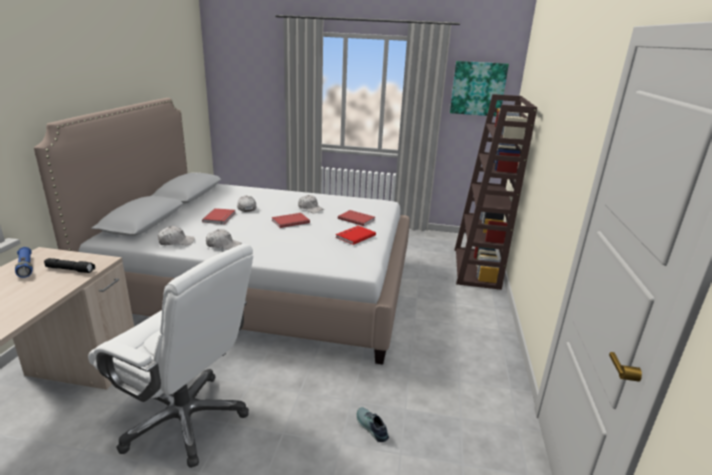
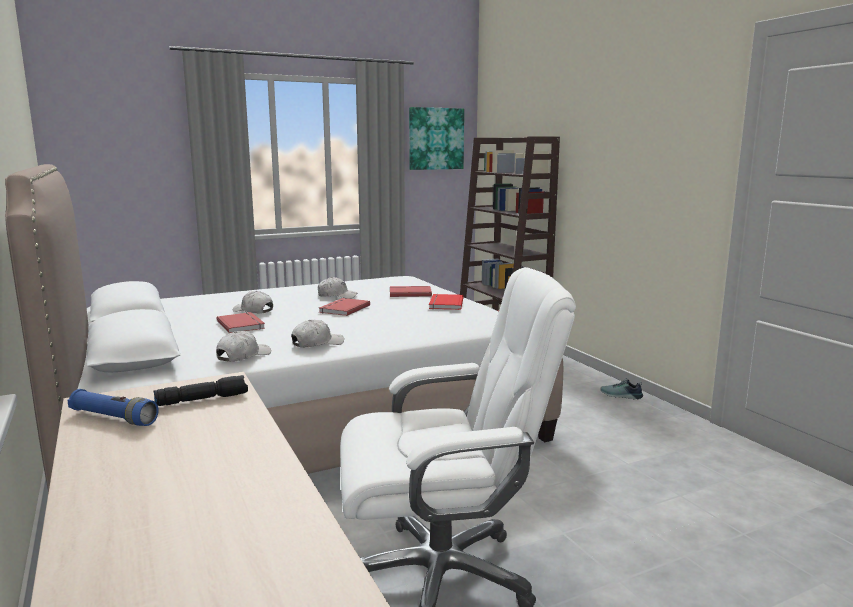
camera: 35 degrees left, 10 degrees down
shoe [356,407,389,442] -> shoe moved to [600,378,643,399]

